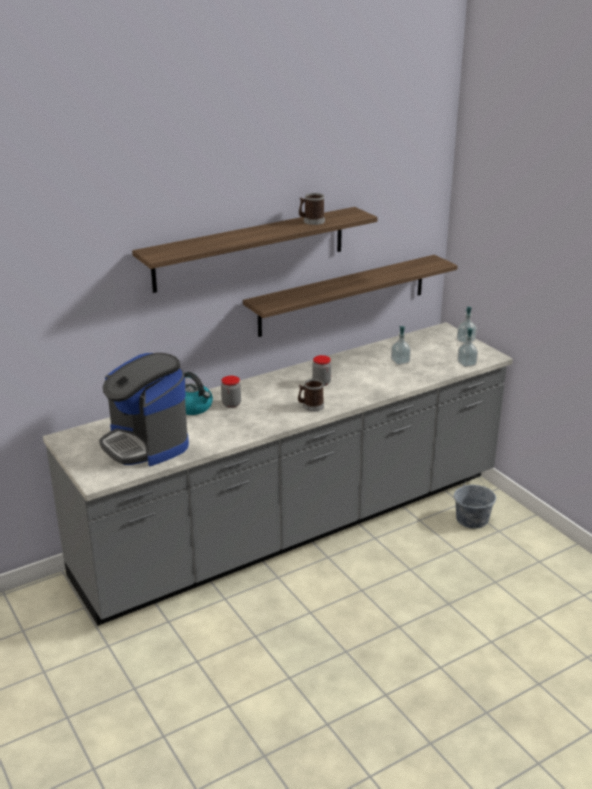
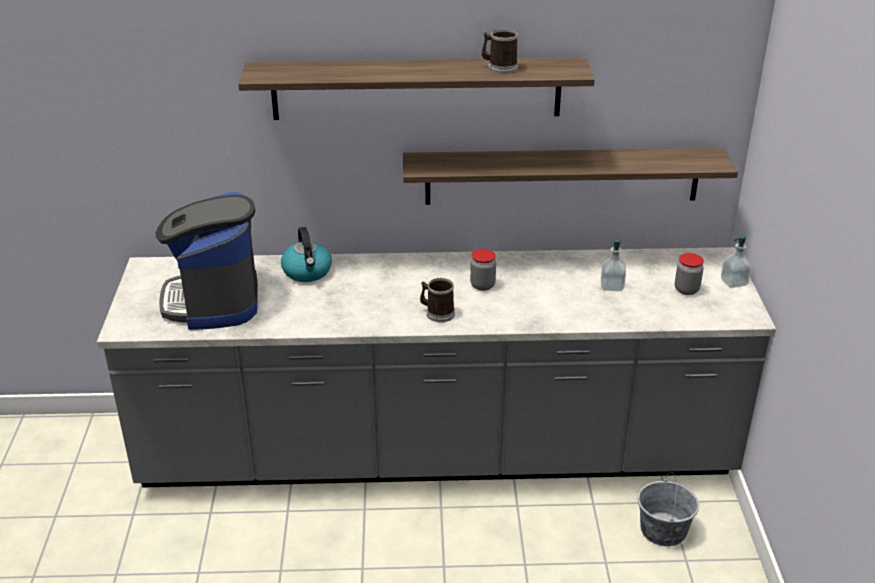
camera: 30 degrees right, 5 degrees up
jar [221,376,241,408] -> jar moved to [675,253,704,295]
soap dispenser [457,328,478,367] -> none

